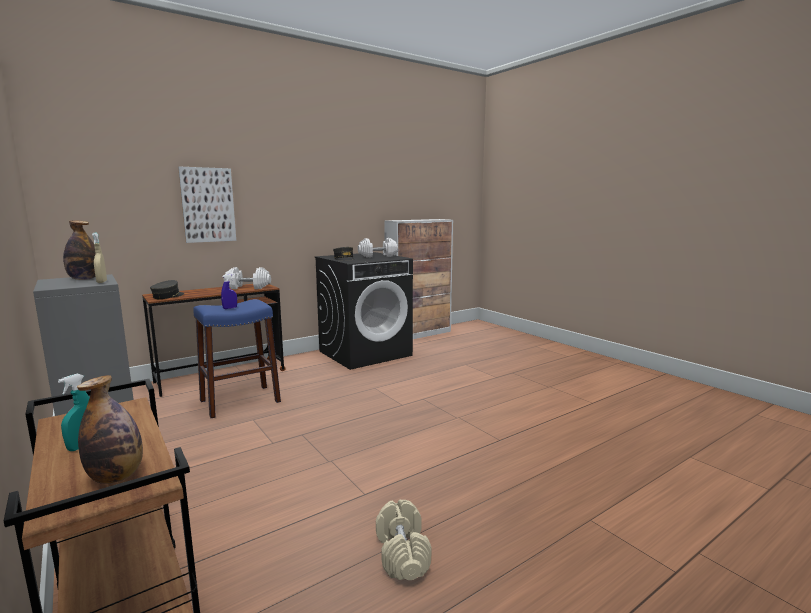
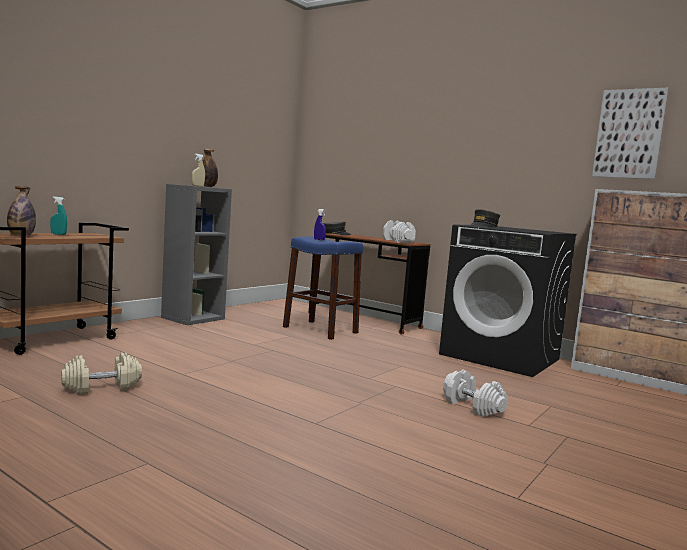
camera: 70 degrees right, 5 degrees down
picture [178,166,236,243] -> picture moved to [592,88,669,179]
white dumbbell [358,238,398,257] -> white dumbbell moved to [443,370,508,417]

